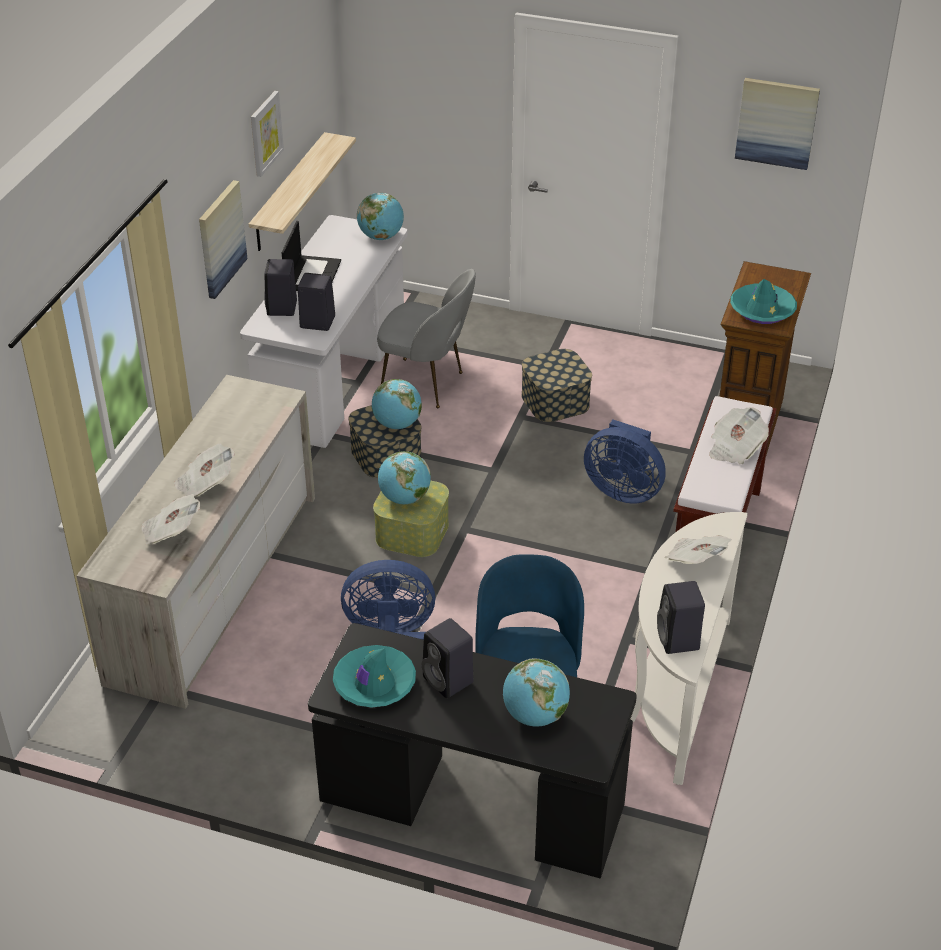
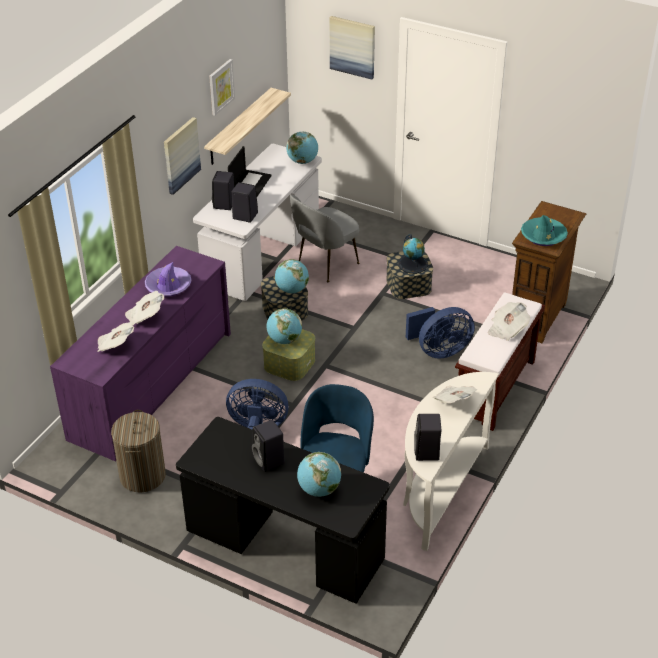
camera: 10 degrees right, 0 degrees up
white dresser [77,375,315,709] -> purple dresser [50,246,231,461]
turquoise hat [333,645,416,708] -> none
grey chair [377,269,476,409] -> grey chair turned 105 degrees clockwise [290,194,360,282]
blue fan [584,420,666,504] -> blue fan turned 60 degrees counterclockwise [406,307,475,359]
picture [735,78,820,170] -> picture moved to [329,16,375,79]
none -> laundry basket [111,410,166,493]
none -> purple hat [145,262,192,297]
none -> globe [398,234,428,274]

